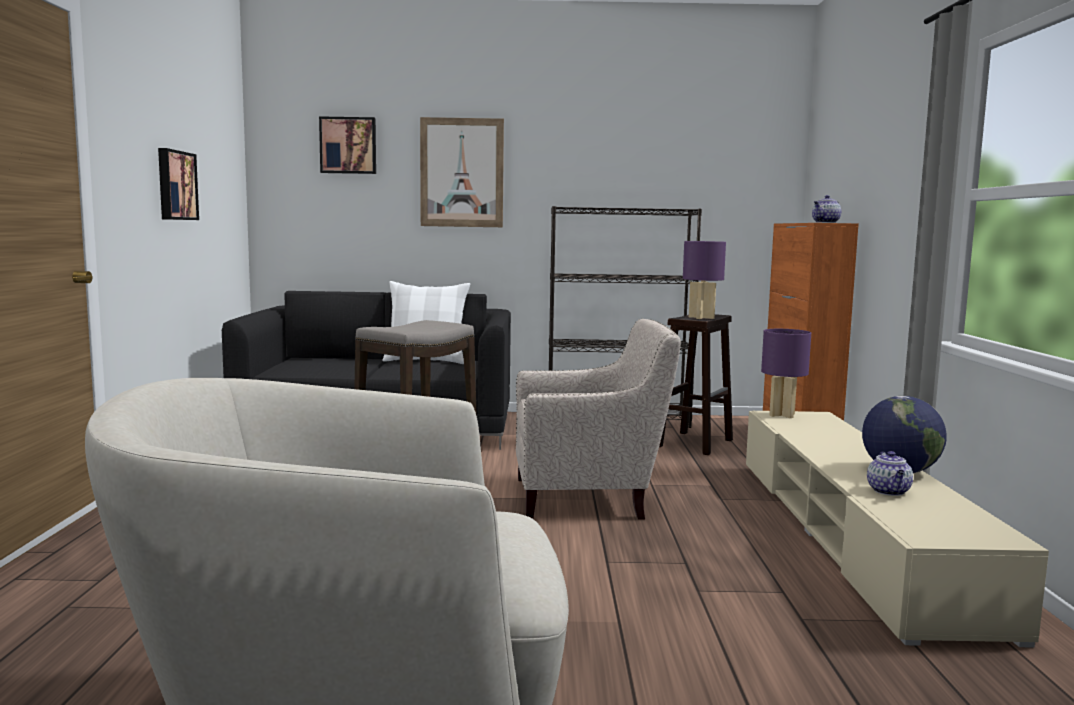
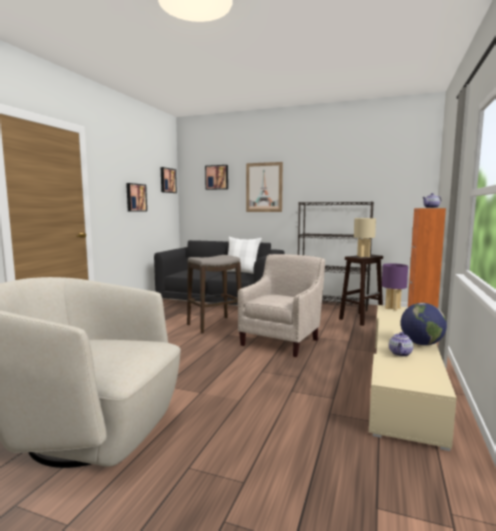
camera: 20 degrees right, 0 degrees up
beige armchair [516,319,681,520] -> beige armchair turned 75 degrees counterclockwise [238,254,325,357]
purple table lamp [683,241,726,319] -> beige table lamp [354,218,376,257]
none -> picture [161,167,177,193]

